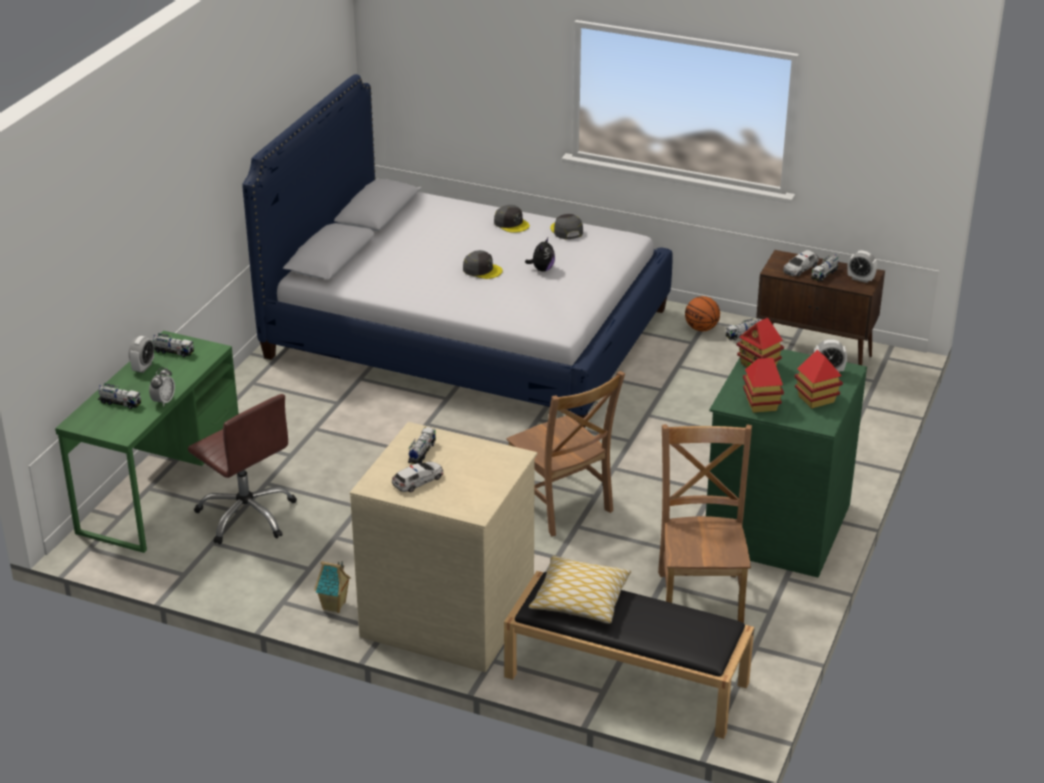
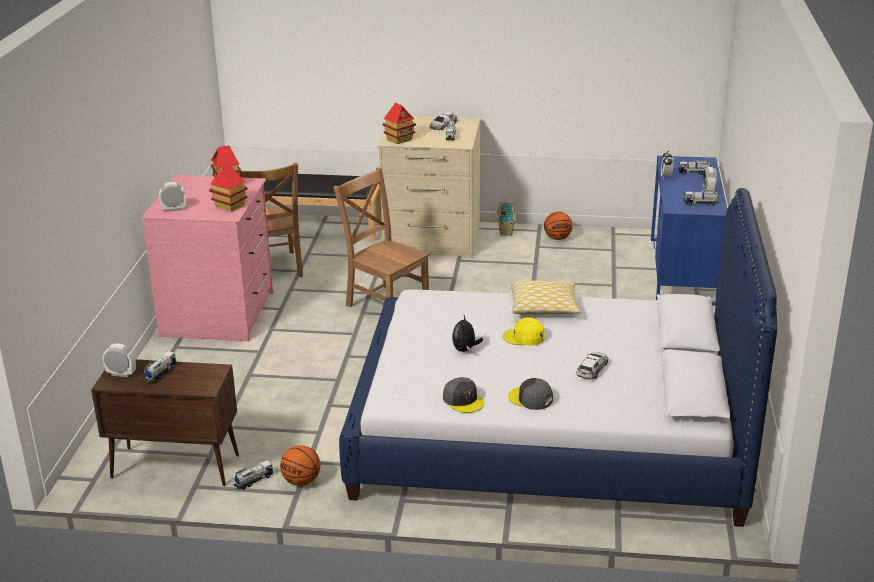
camera: 165 degrees right, 5 degrees down
green desk [55,331,239,553] -> blue desk [651,156,727,305]
brown office chair [188,394,297,545] -> none
grey cap [463,250,503,279] -> yellow cap [503,317,545,346]
pillow [529,556,631,624] -> pillow moved to [510,280,580,315]
green dresser [706,349,867,578] -> pink dresser [141,175,273,341]
toy car [783,250,819,276] -> toy car moved to [576,352,608,380]
toy house [794,350,843,408] -> toy house moved to [382,103,416,144]
none -> basketball [544,212,573,240]

